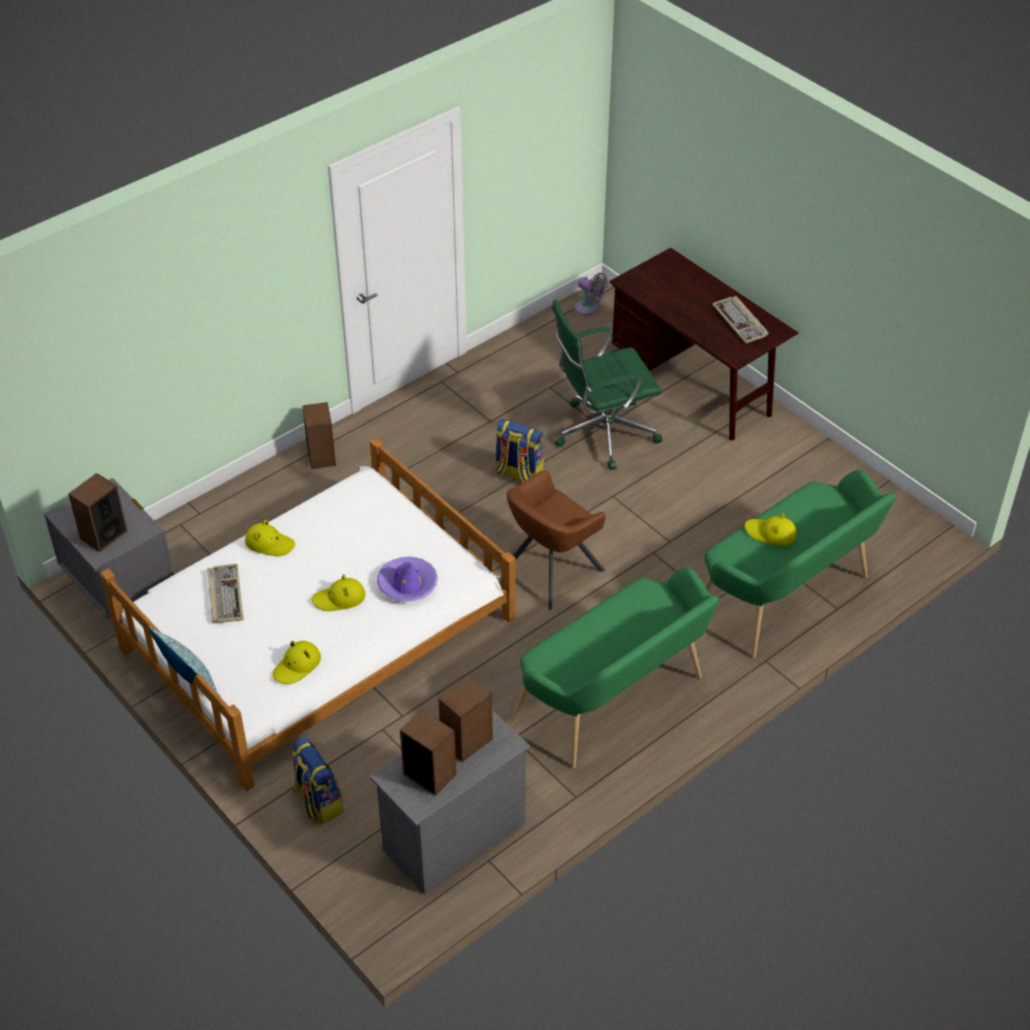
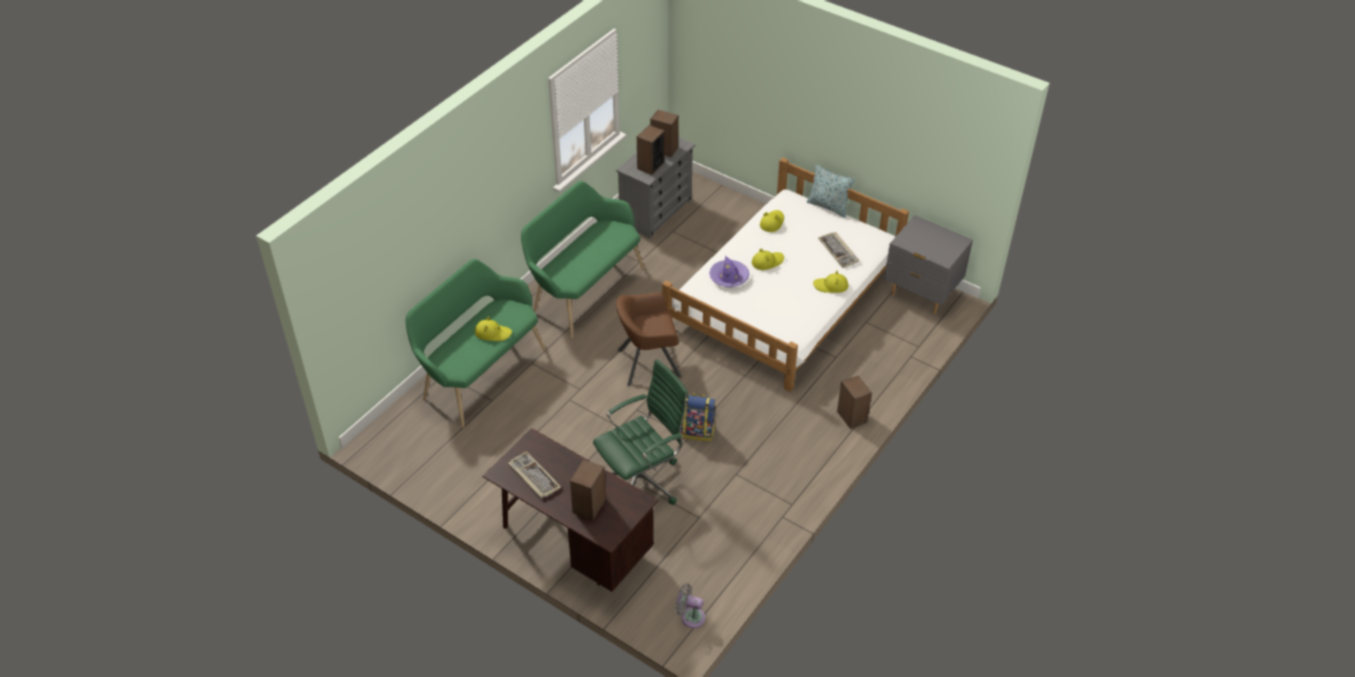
camera: 165 degrees right, 0 degrees up
speaker [68,473,127,552] -> speaker moved to [570,460,606,520]
backpack [291,738,343,825] -> none
brown armchair [500,470,606,610] -> brown armchair turned 135 degrees counterclockwise [616,292,682,386]

